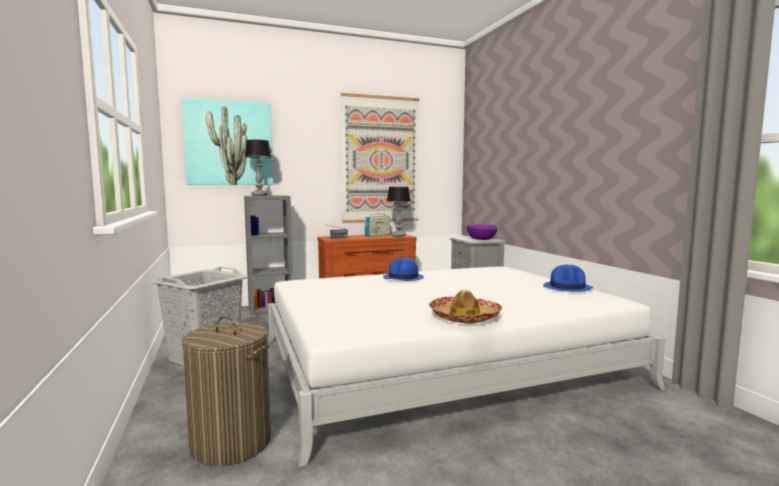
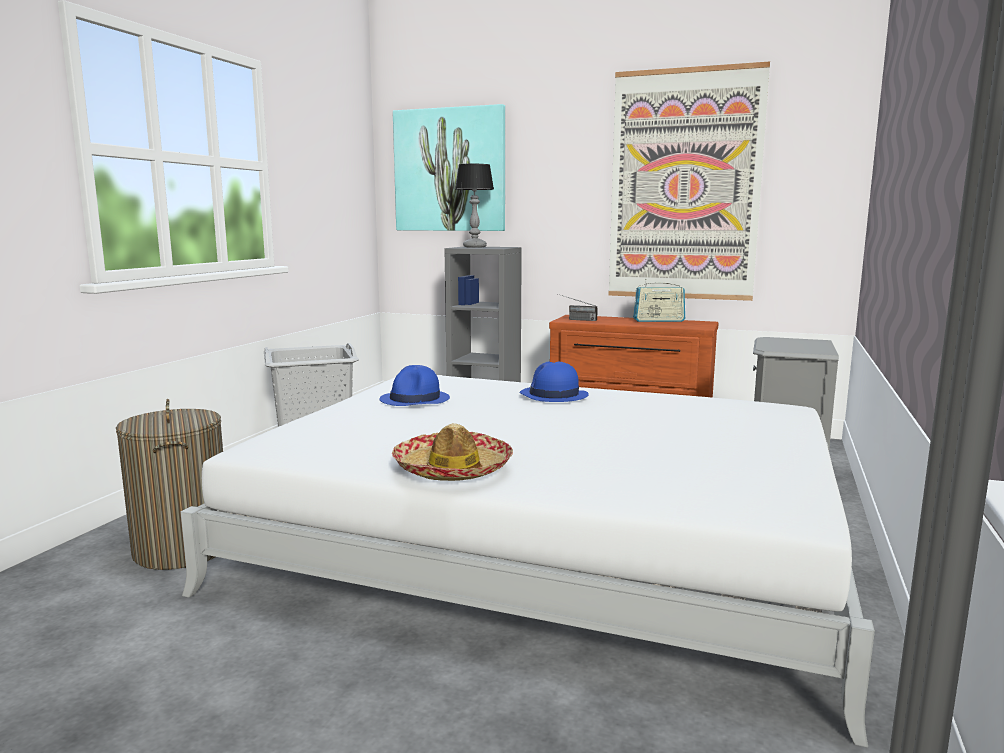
camera: 40 degrees right, 5 degrees up
table lamp [387,187,410,237] -> none
purple bowl [466,224,498,240] -> none
blue hat [543,265,593,292] -> blue hat moved to [379,365,450,406]

